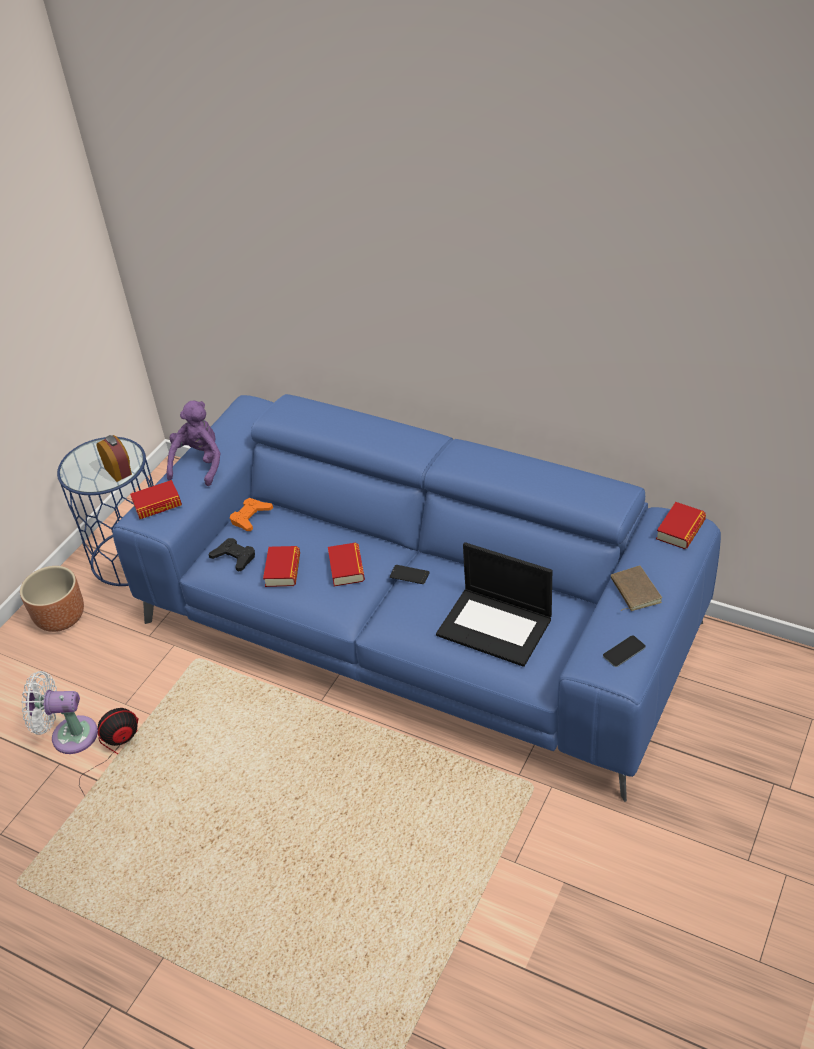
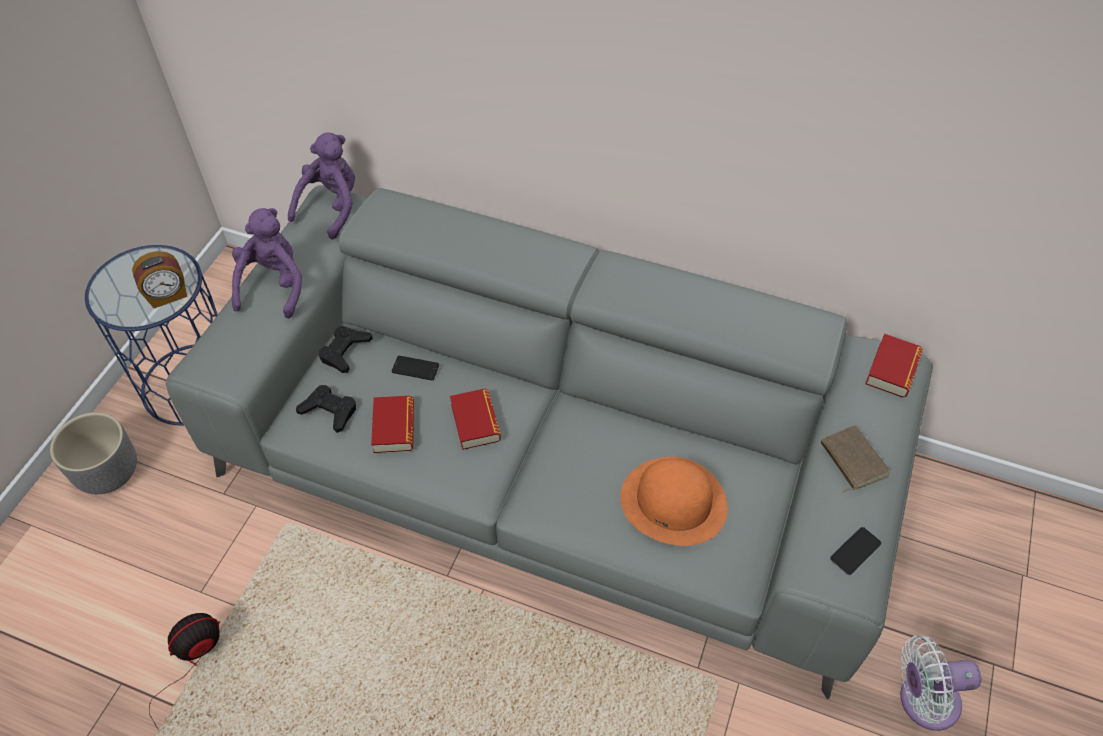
camera: 10 degrees left, 10 degrees up
brown planter [20,566,84,632] -> grey planter [50,412,137,494]
white fan [22,671,98,754] -> white fan moved to [900,635,981,731]
alarm clock [97,435,132,482] -> alarm clock turned 105 degrees clockwise [132,251,187,308]
blue sofa [112,394,721,802] -> grey sofa [166,185,933,699]
book [130,480,182,519] -> none
orange game controller [230,498,273,531] -> black game controller [318,326,373,373]
phone [390,565,429,584] -> phone moved to [392,356,439,380]
laptop [436,542,552,667] -> orange hat [620,457,727,546]
none -> purple plush toy [288,132,355,239]

